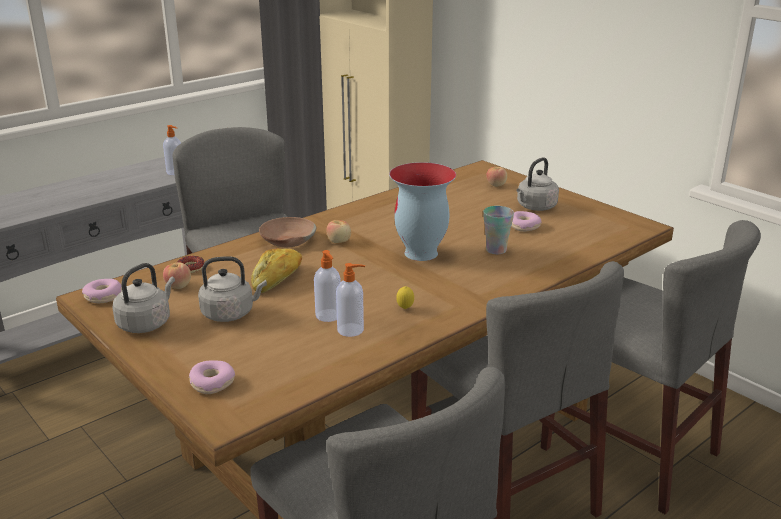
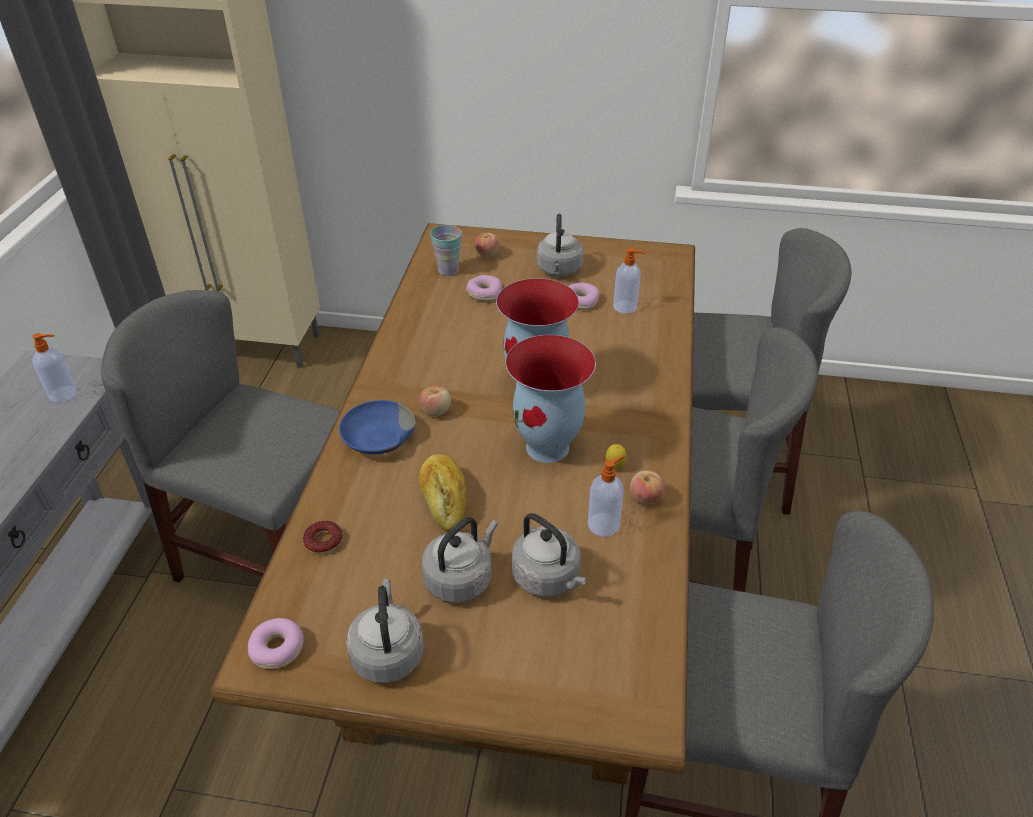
camera: 40 degrees left, 15 degrees up
apple [163,262,191,289] -> apple moved to [630,471,665,505]
donut [189,360,235,394] -> donut moved to [466,275,502,301]
brown bowl [259,217,316,247] -> blue bowl [339,400,416,454]
soap dispenser [314,250,341,322] -> soap dispenser moved to [613,248,645,314]
cup [483,206,514,254] -> cup moved to [430,225,462,276]
none -> vase [505,335,596,463]
none -> grey kettle [512,513,587,597]

